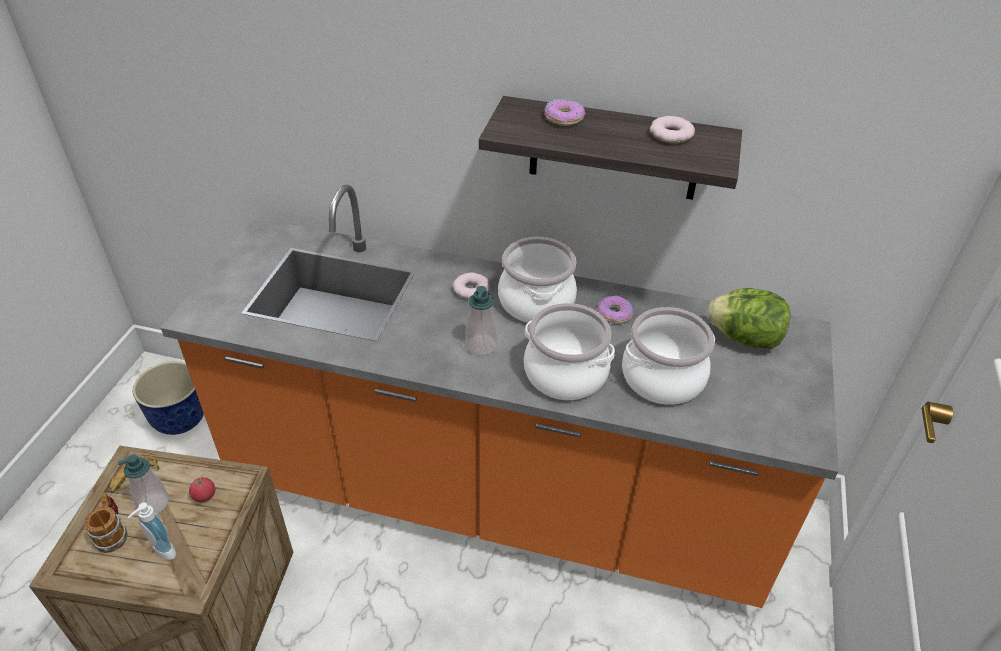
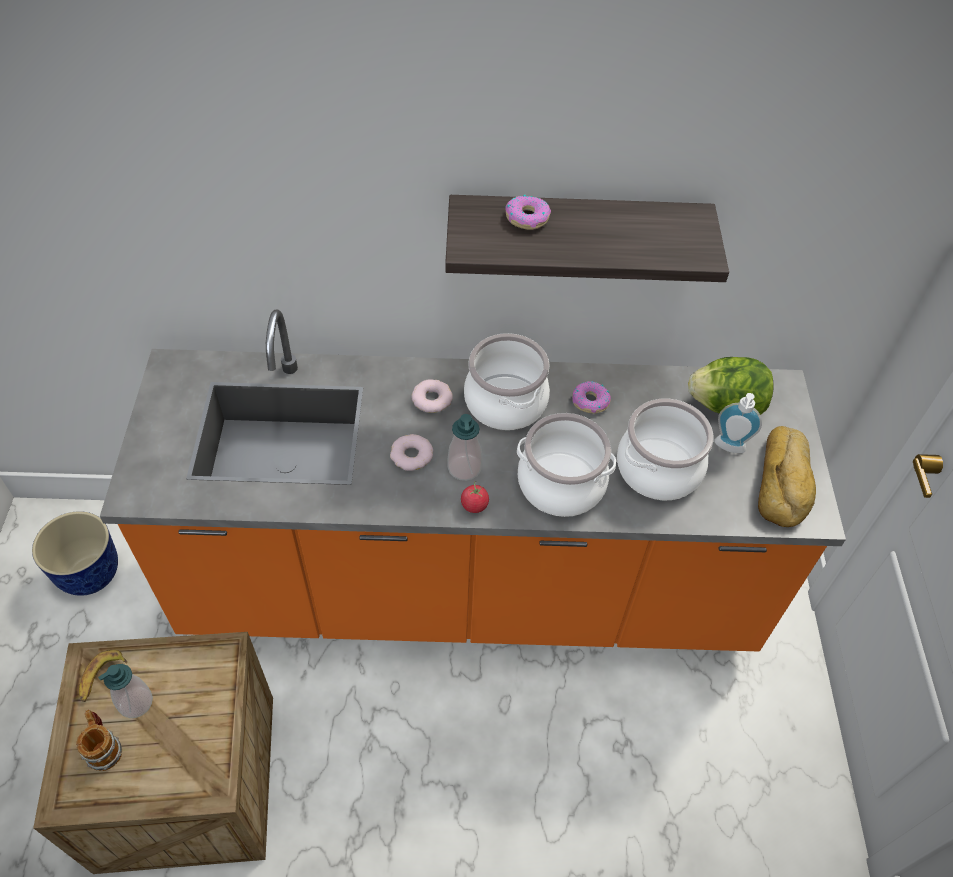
camera: 15 degrees left, 10 degrees up
soap dispenser [128,502,176,560] -> soap dispenser moved to [714,393,762,453]
tomato [189,474,215,502] -> tomato moved to [461,481,489,513]
donut [650,116,695,143] -> donut moved to [390,434,433,471]
none -> bread [758,426,816,527]

